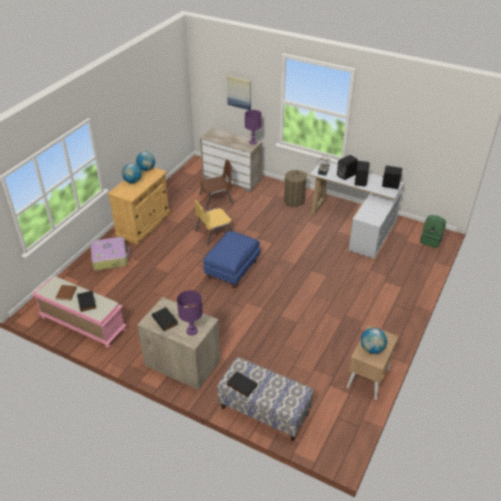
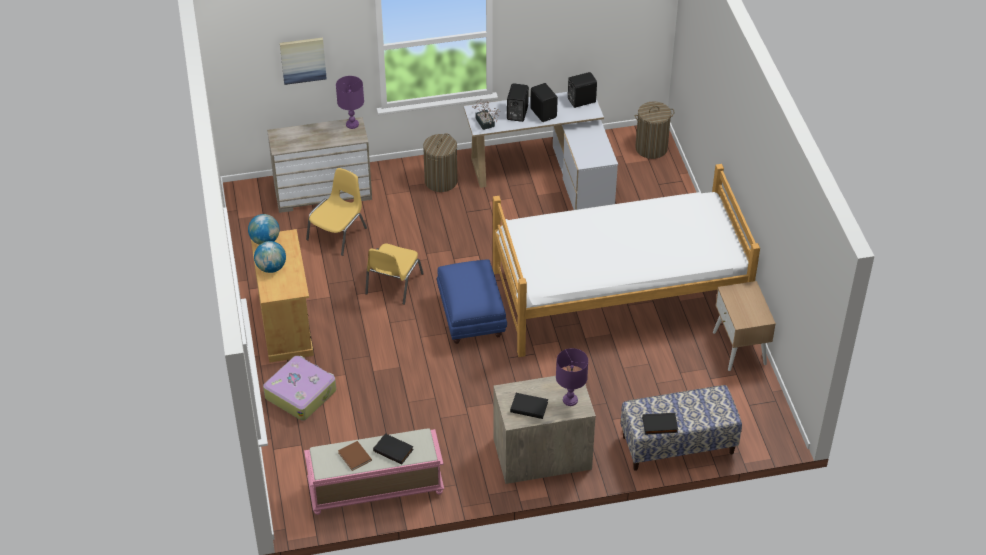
camera: 40 degrees left, 5 degrees up
brown chair [199,160,233,209] -> yellow chair [306,168,367,256]
globe [361,328,387,354] -> none
green backpack [420,215,446,248] -> laundry basket [634,102,674,159]
none -> bed [493,164,760,357]

